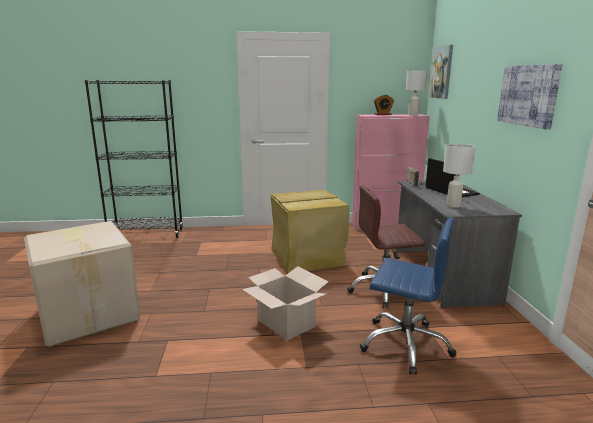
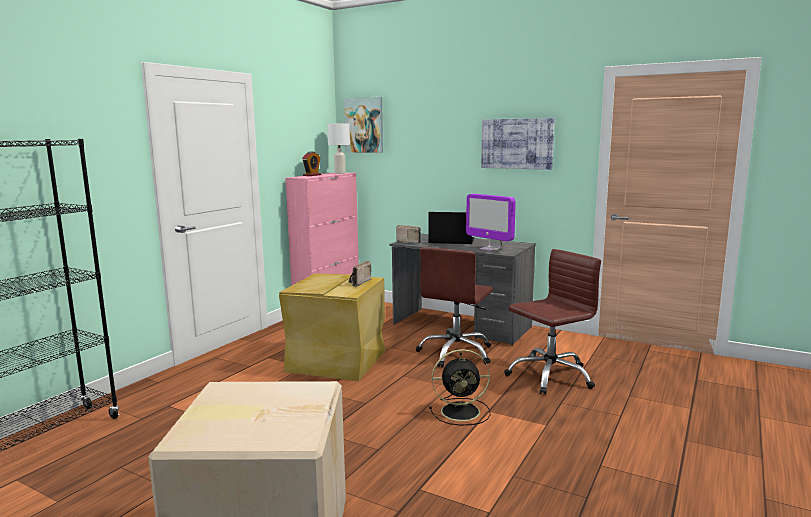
camera: 55 degrees left, 5 degrees down
cardboard box [242,266,329,340] -> black fan [429,349,490,425]
blue office chair [360,217,456,375] -> brown office chair [504,249,601,395]
white table lamp [443,144,476,208] -> monitor [466,194,516,251]
none -> radio [348,261,371,287]

